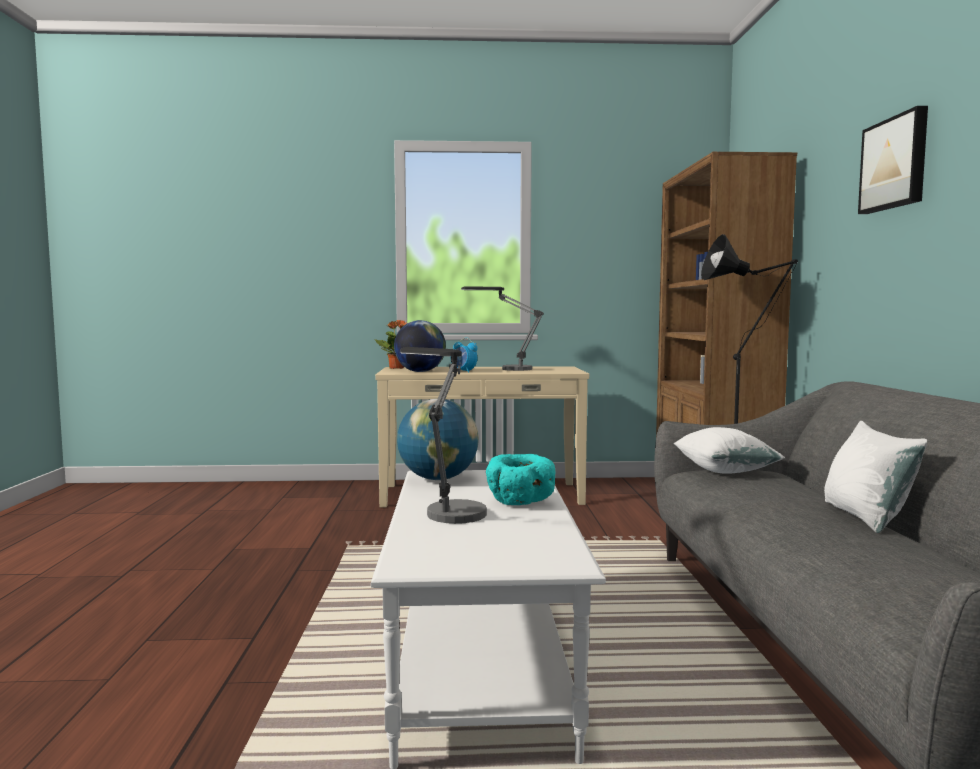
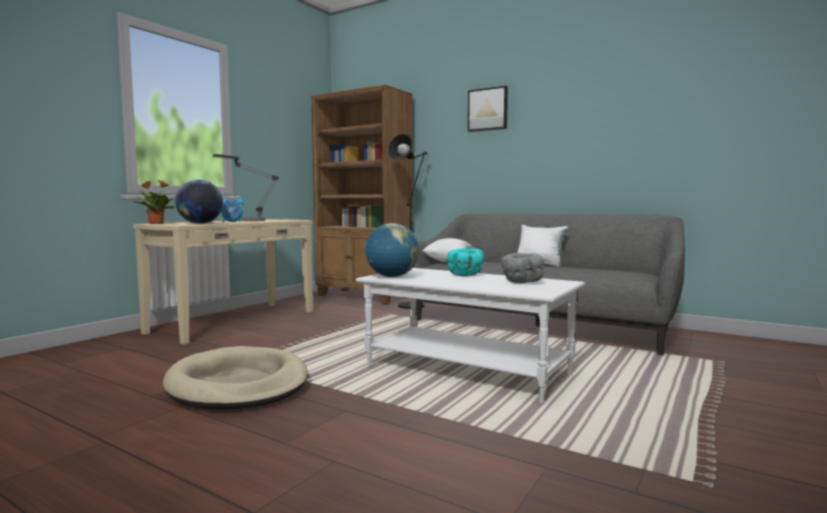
camera: 55 degrees left, 0 degrees up
table lamp [400,347,487,524] -> none
none -> beige dog bed [163,346,308,409]
none -> grey bowl [501,253,544,283]

